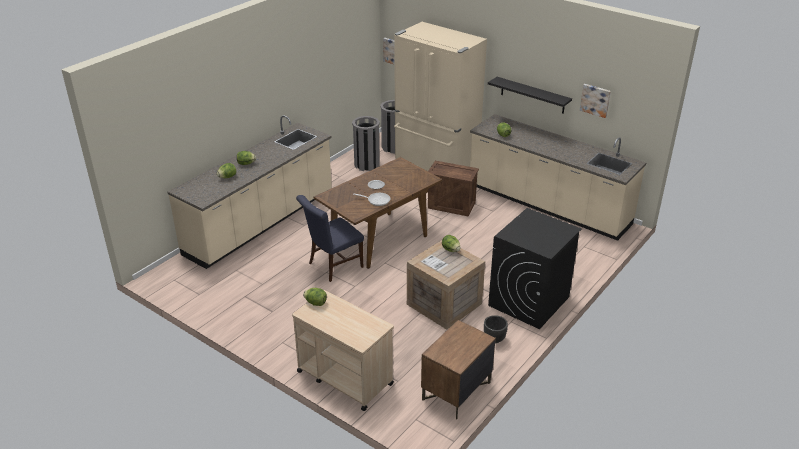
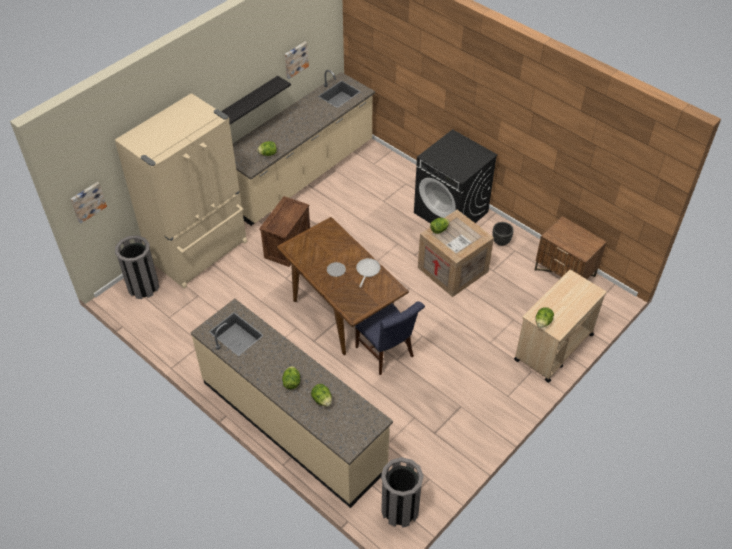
camera: 85 degrees left, 15 degrees up
grey trash can [352,116,380,171] -> grey trash can moved to [381,457,424,528]

